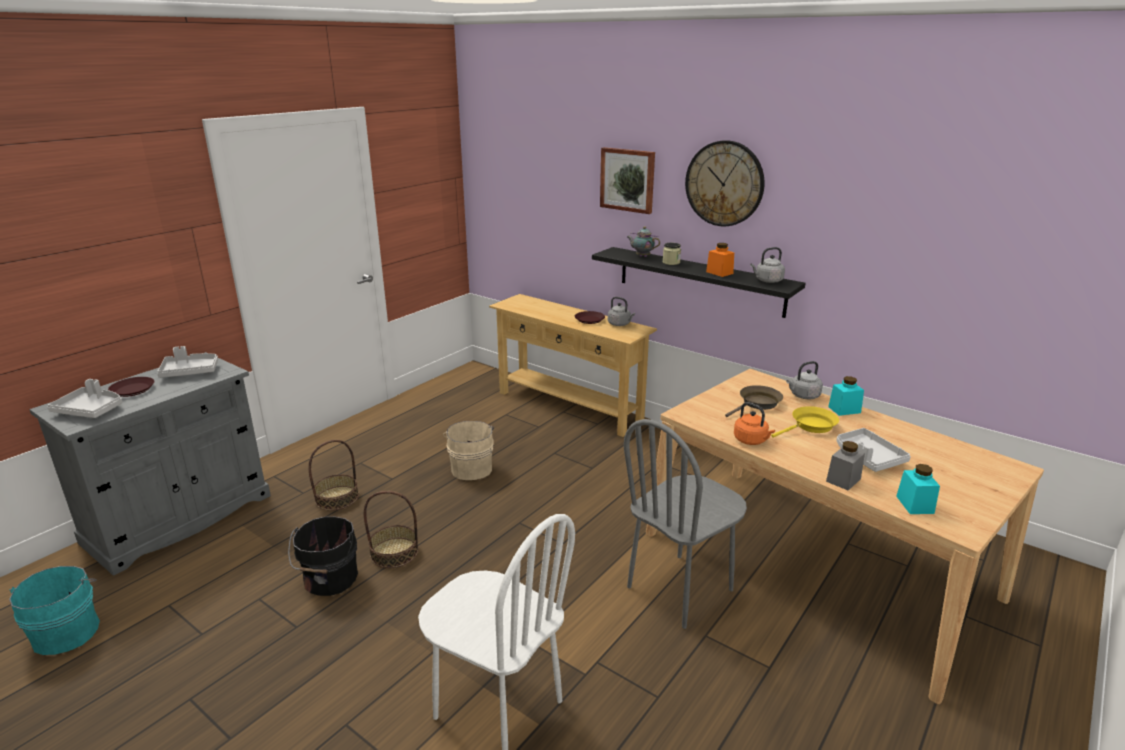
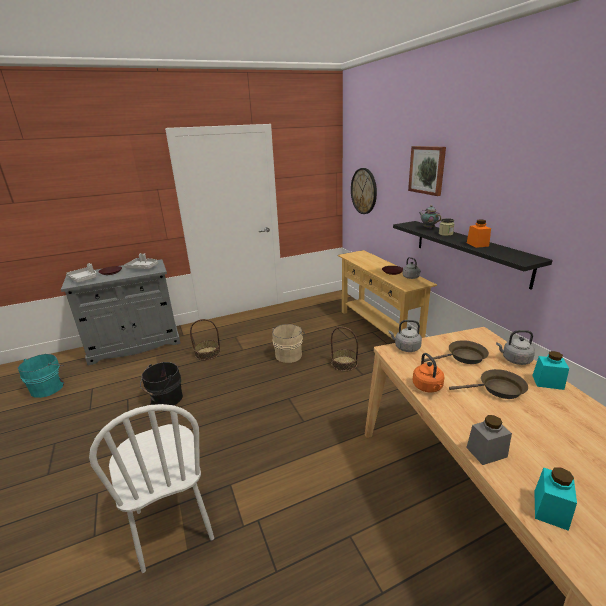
camera: 30 degrees right, 0 degrees up
basket [364,491,418,568] -> basket moved to [331,327,358,371]
grey chair [624,419,747,629] -> none
wall clock [685,140,764,227] -> wall clock moved to [351,168,377,214]
grey kettle [750,247,785,283] -> grey kettle moved to [389,320,422,352]
yellow frying pan [771,406,839,438] -> brown frying pan [449,369,528,399]
grey tray [836,428,911,472] -> none

